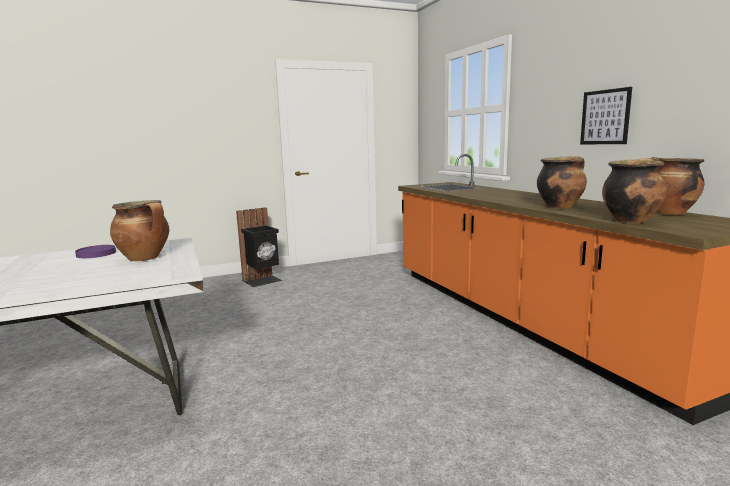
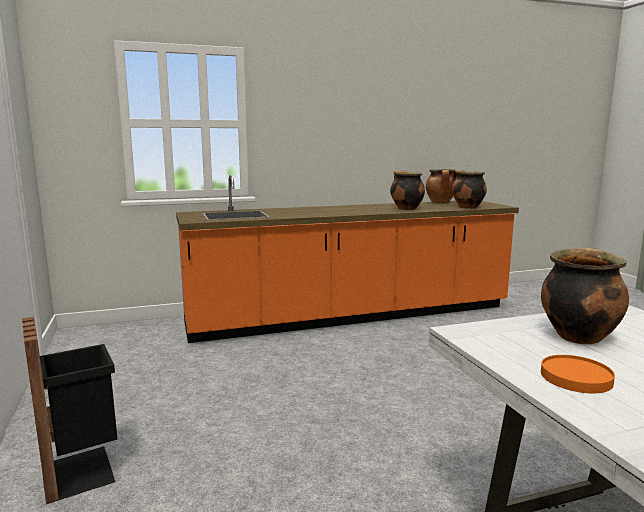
camera: 85 degrees left, 0 degrees up
purple plate [75,245,116,258] -> orange plate [541,355,615,393]
picture [580,87,632,144] -> none

